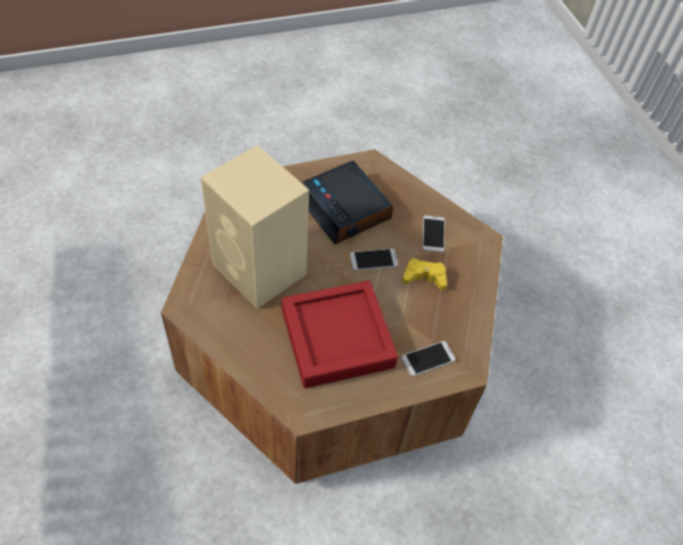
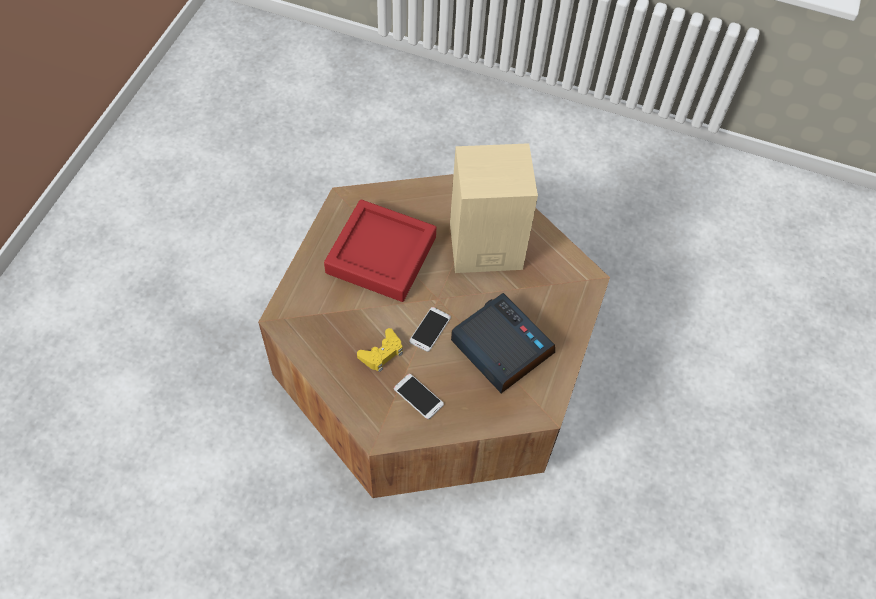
camera: 130 degrees right, 5 degrees up
alarm clock [302,161,394,245] -> alarm clock turned 45 degrees clockwise [451,293,555,393]
phone [401,341,455,376] -> none

